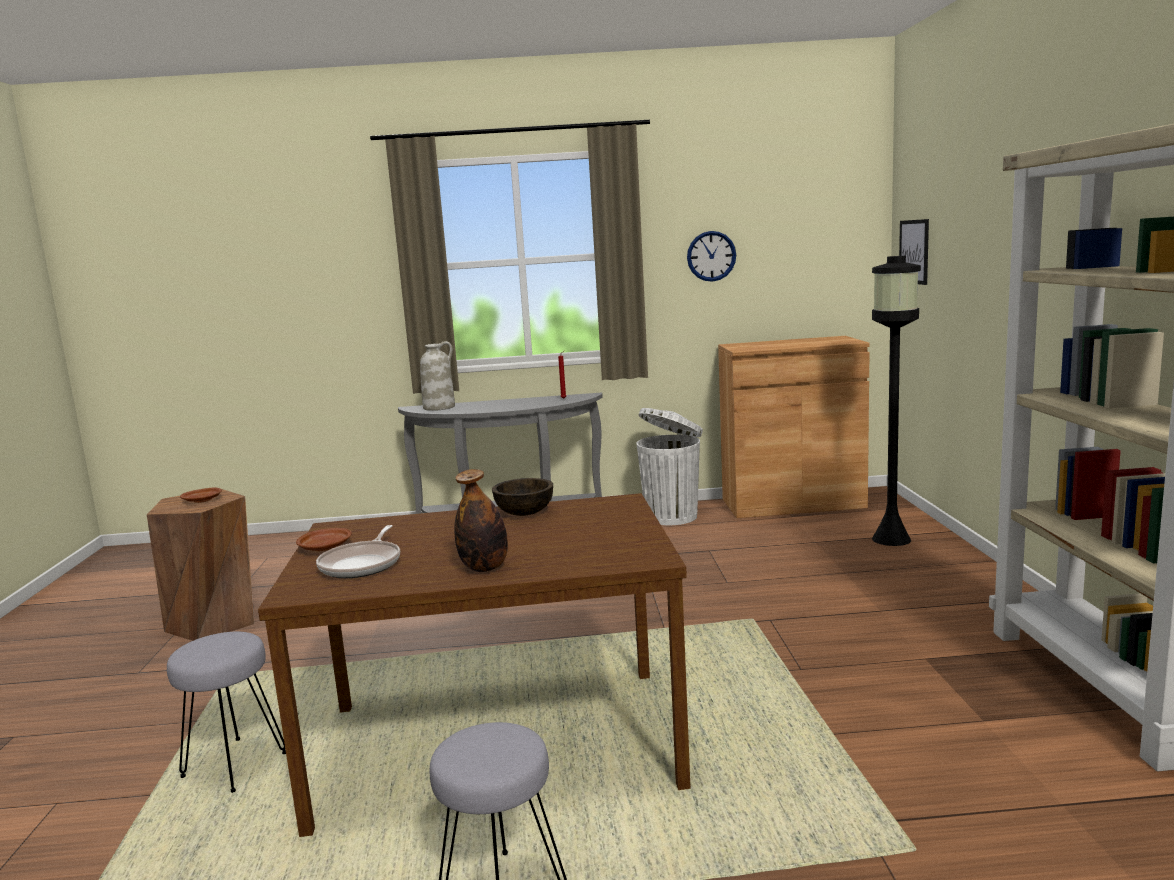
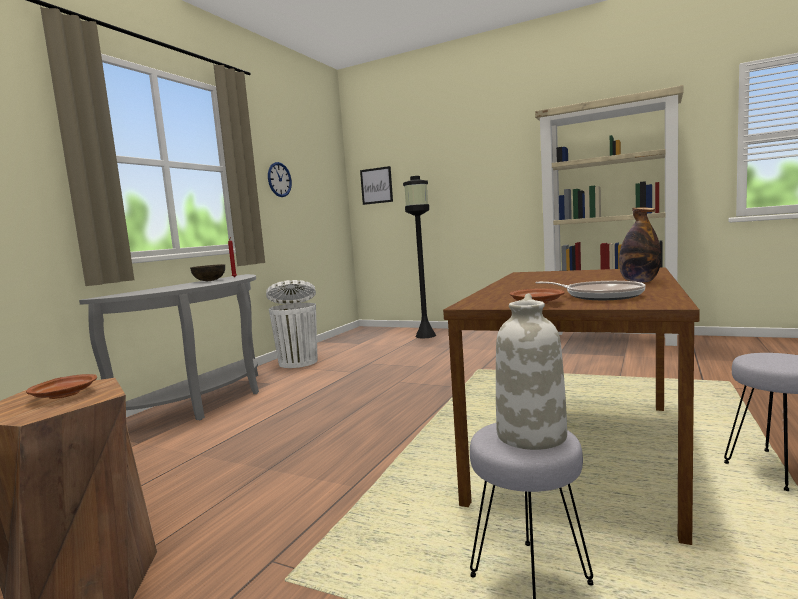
camera: 60 degrees left, 5 degrees down
white vase [420,341,455,411] -> white vase moved to [496,294,567,450]
brown bowl [492,478,553,516] -> brown bowl moved to [190,264,225,281]
brown cabinet [718,336,870,518] -> none

